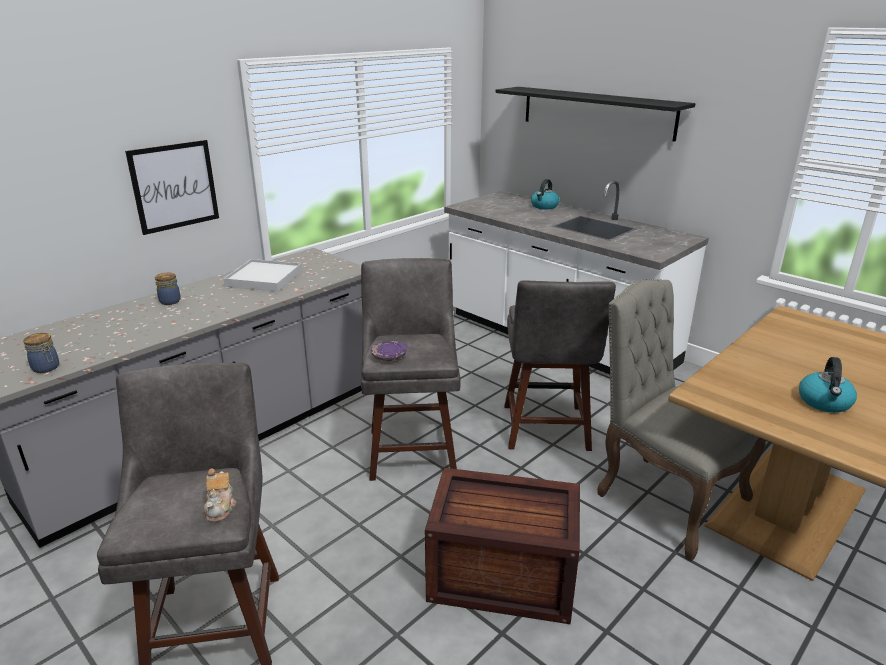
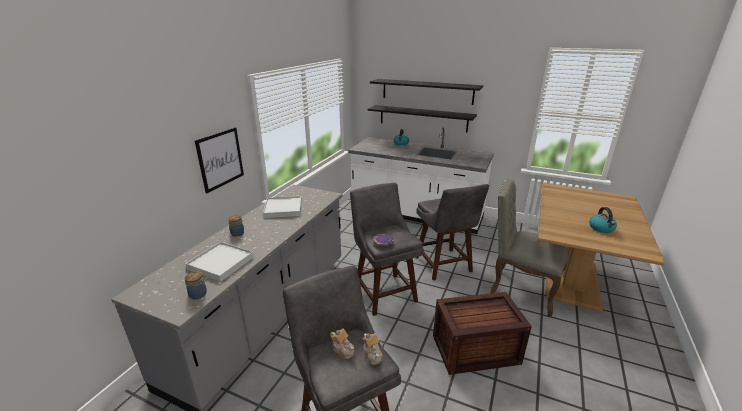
camera: 20 degrees left, 0 degrees up
none -> white tray [185,242,254,282]
none -> teapot [330,329,354,359]
none -> black shelf [367,105,477,132]

